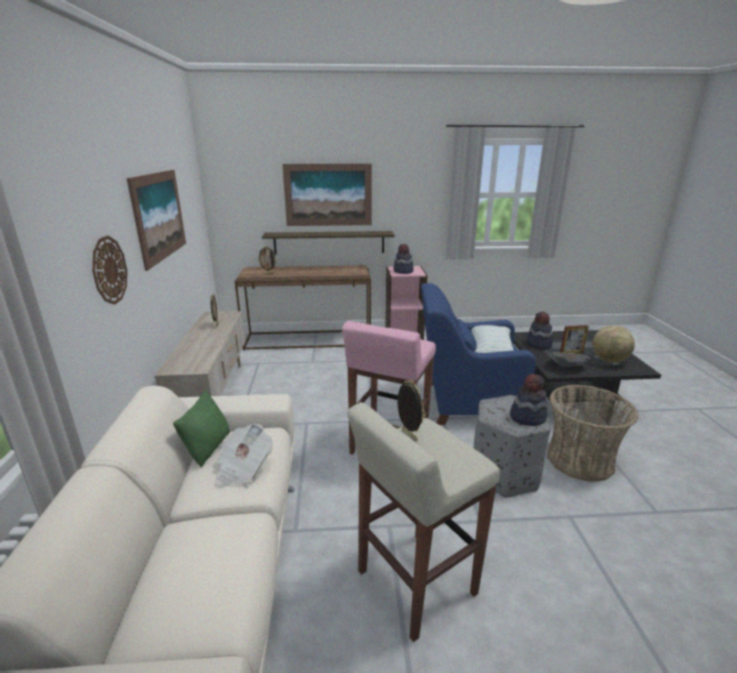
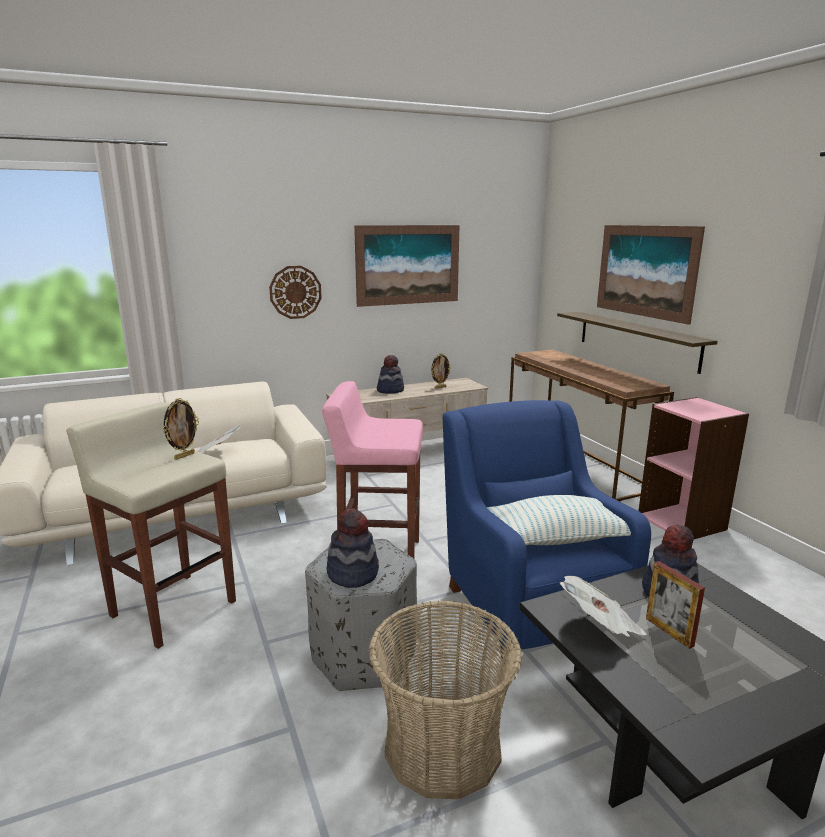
camera: 70 degrees right, 5 degrees down
green pillow [173,390,230,467] -> none
picture frame [257,246,277,275] -> none
hat [394,244,414,274] -> hat moved to [377,355,404,394]
globe [592,325,635,363] -> none

